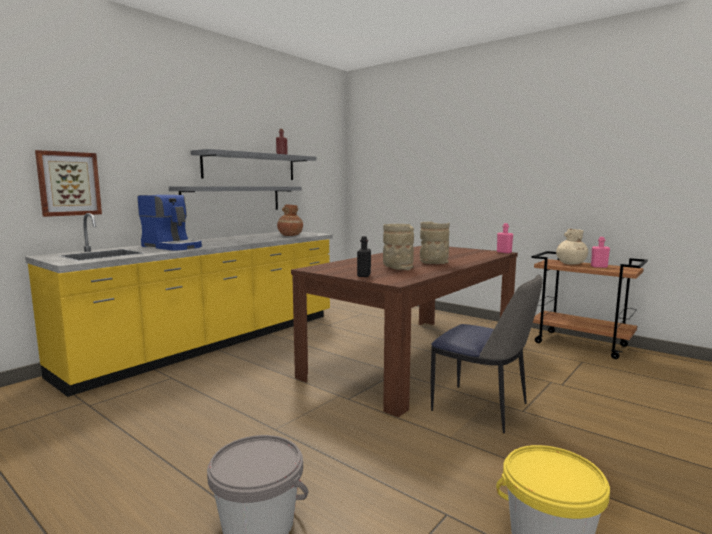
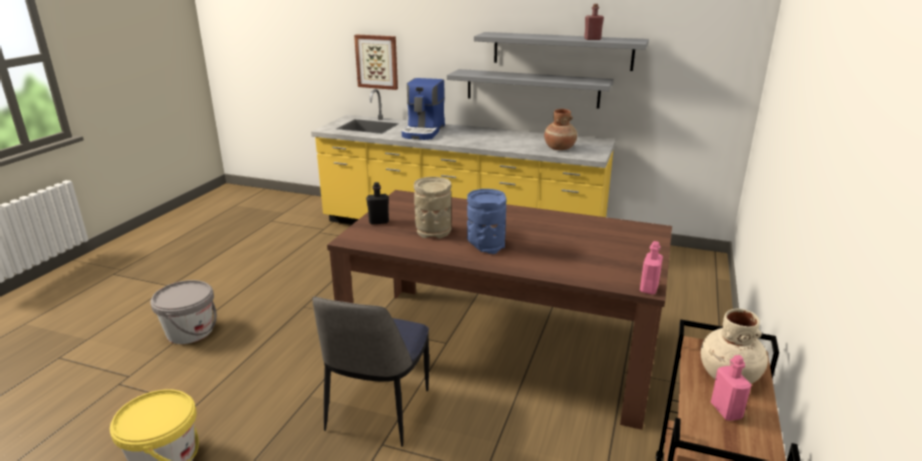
camera: 70 degrees right, 15 degrees up
beige vase [420,222,450,264] -> blue vase [467,189,506,254]

